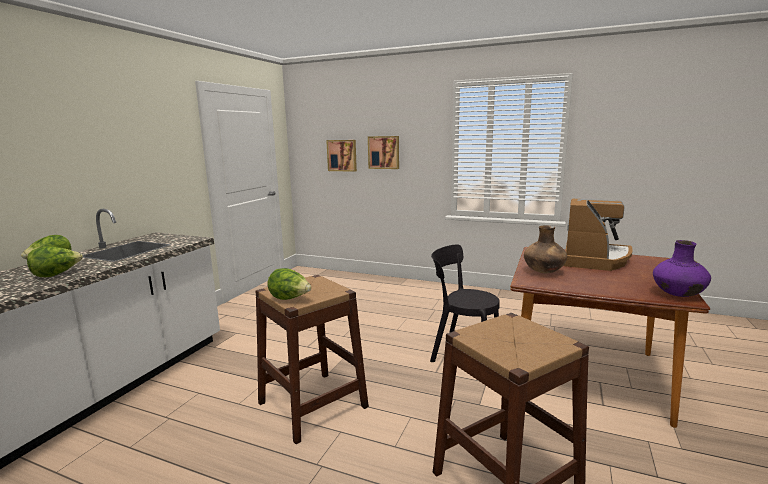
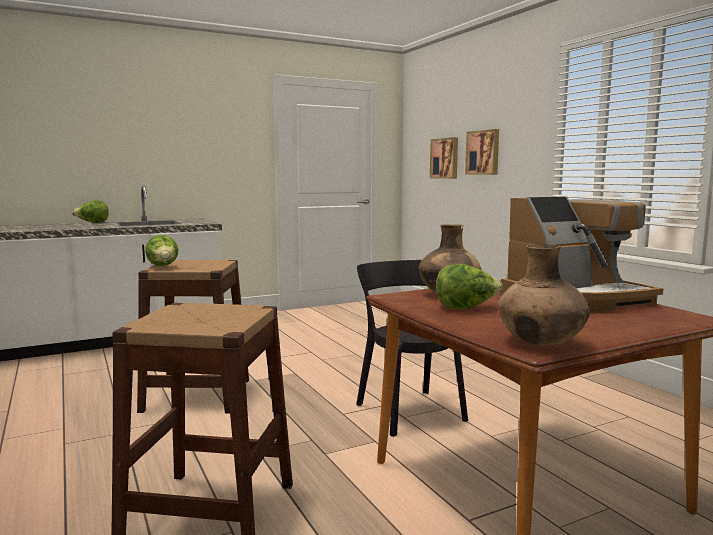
camera: 40 degrees right, 5 degrees down
lettuce [27,246,83,277] -> lettuce moved to [436,264,503,309]
purple vase [653,240,711,297] -> brown vase [498,244,590,346]

